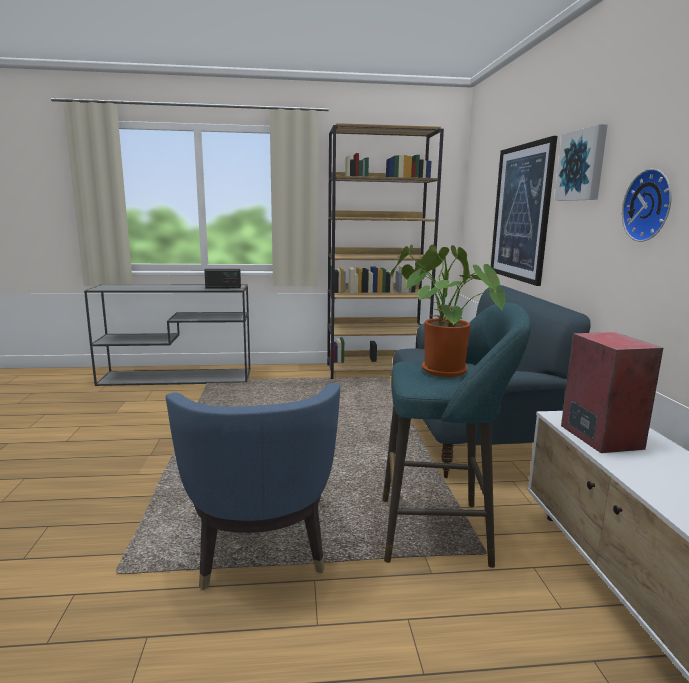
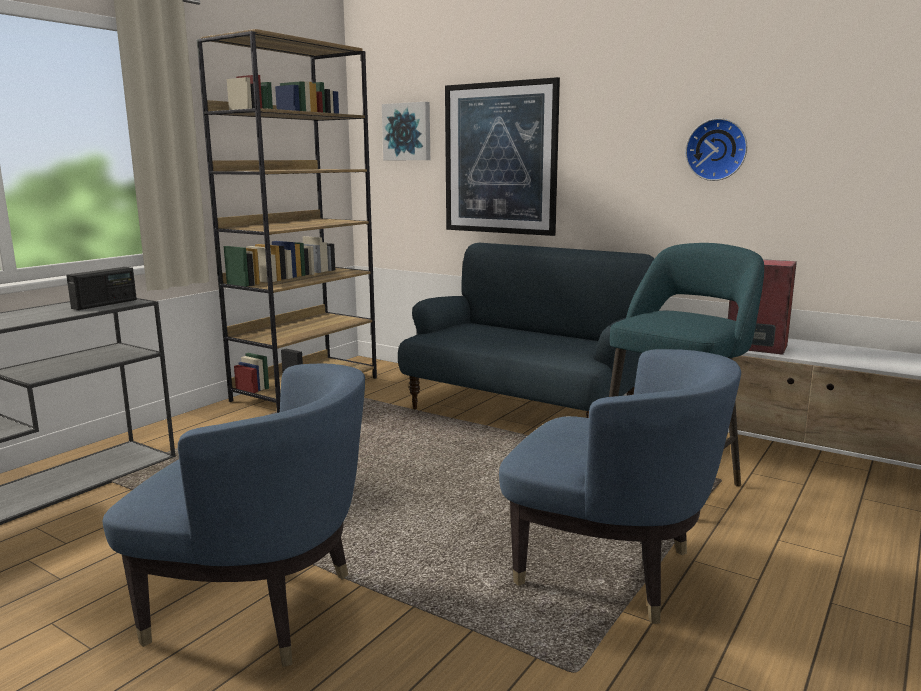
camera: 50 degrees left, 0 degrees up
potted plant [390,244,505,377] -> none
picture [554,124,608,201] -> picture moved to [382,102,430,160]
none -> blue armchair [103,363,365,667]

